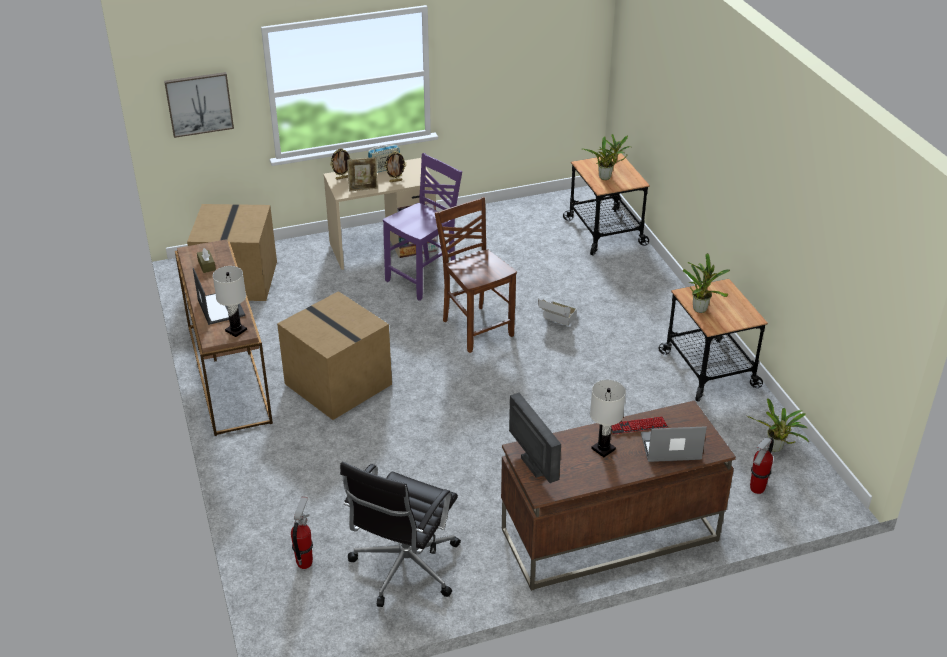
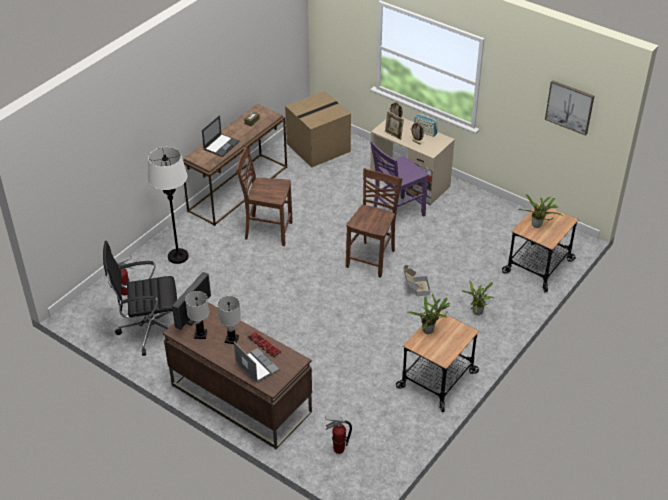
camera: 55 degrees right, 5 degrees up
picture [164,72,234,138] -> picture moved to [545,80,594,136]
white table lamp [213,266,247,337] -> white table lamp moved to [185,291,209,339]
cardboard box [277,291,392,420] -> brown chair [236,145,293,246]
purple chair [383,153,462,301] -> purple chair turned 135 degrees clockwise [370,141,428,224]
potted plant [746,398,809,452] -> potted plant moved to [462,280,494,315]
none -> white floor lamp [148,147,189,264]

